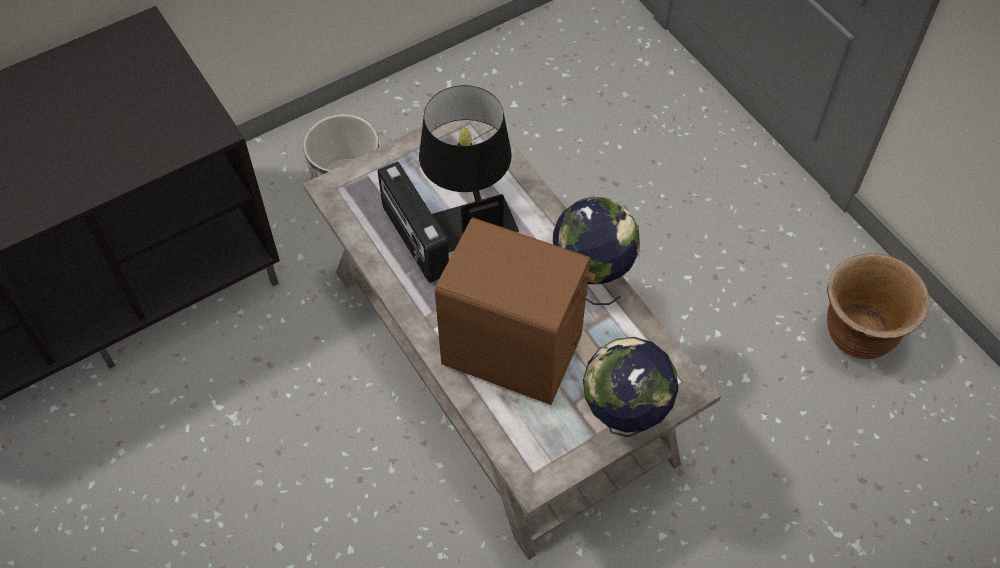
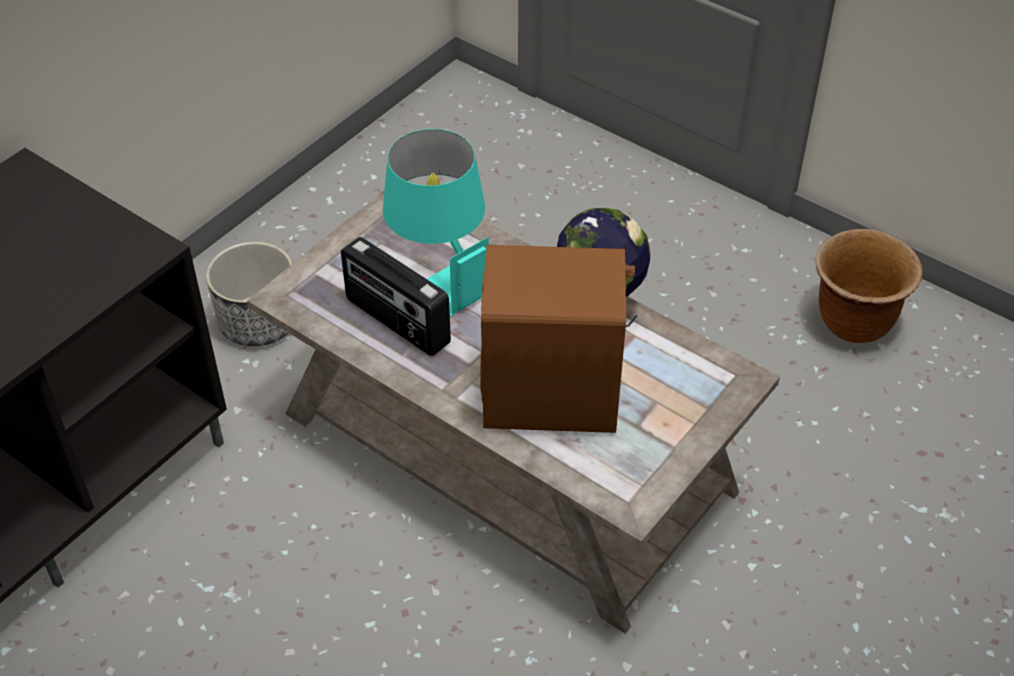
camera: 20 degrees left, 10 degrees down
black table lamp [419,85,519,253] -> turquoise table lamp [383,129,489,316]
globe [583,337,678,437] -> none

